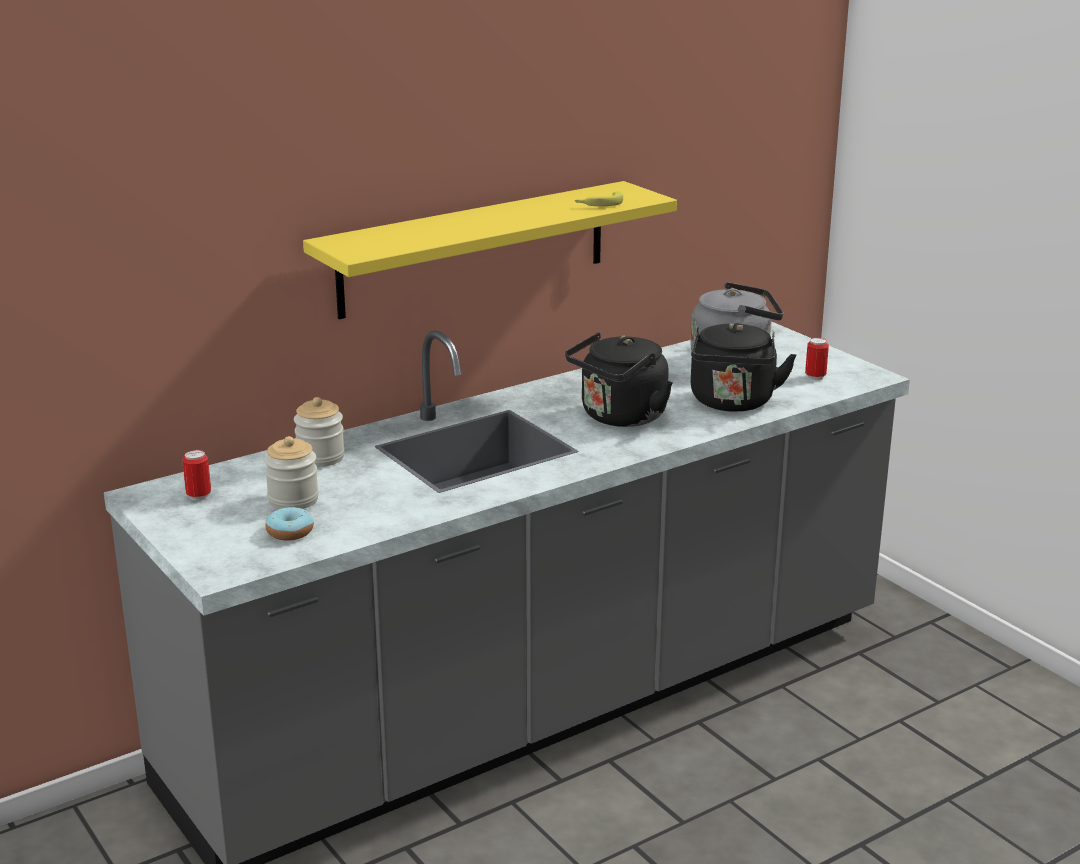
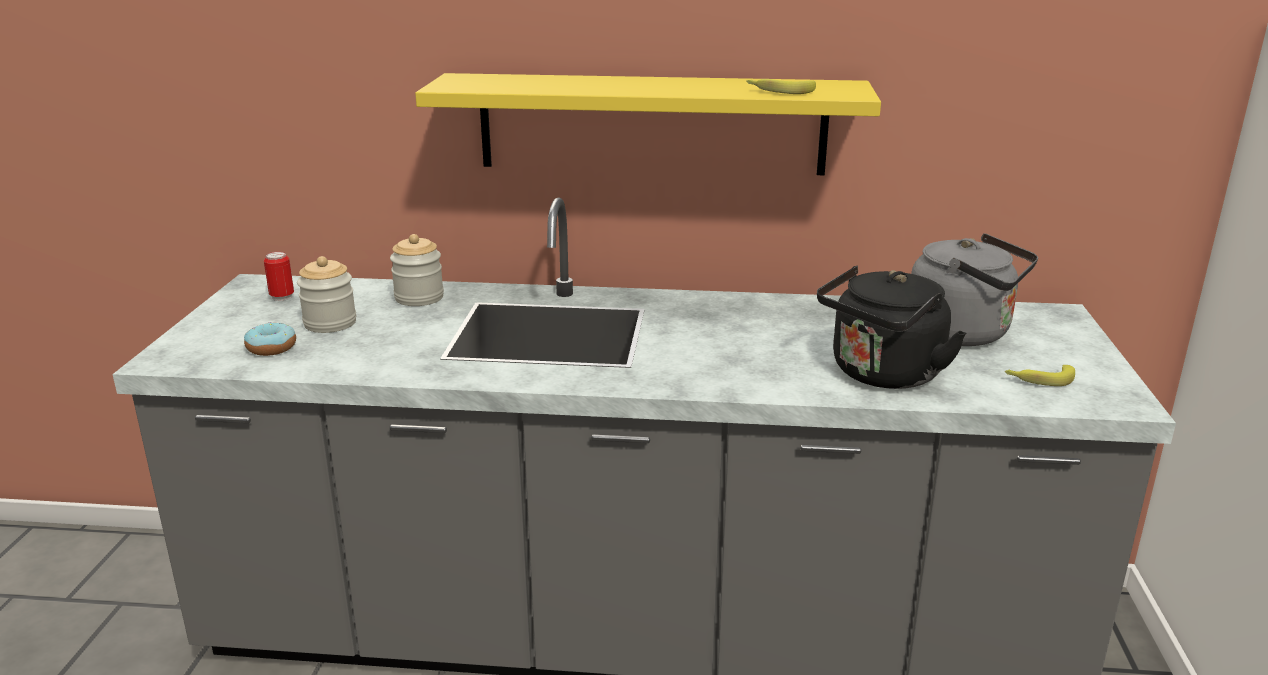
camera: 40 degrees right, 0 degrees up
black kettle [565,332,672,427] -> none
can [805,337,829,380] -> banana [1005,365,1075,386]

